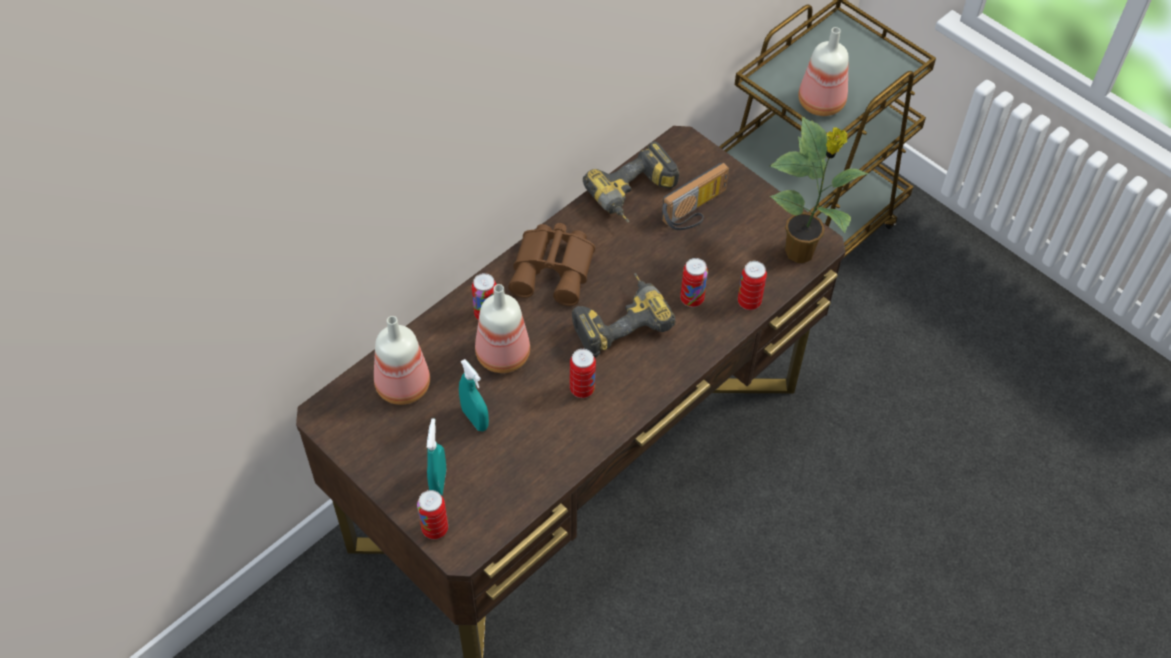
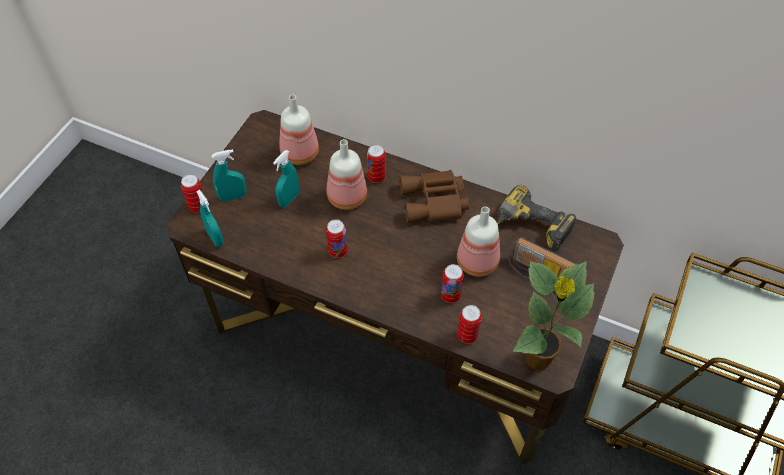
camera: 70 degrees right, 0 degrees up
power drill [572,273,676,358] -> none
bottle [798,27,849,116] -> bottle moved to [457,207,500,277]
none -> turquoise spray bottle [196,190,224,247]

